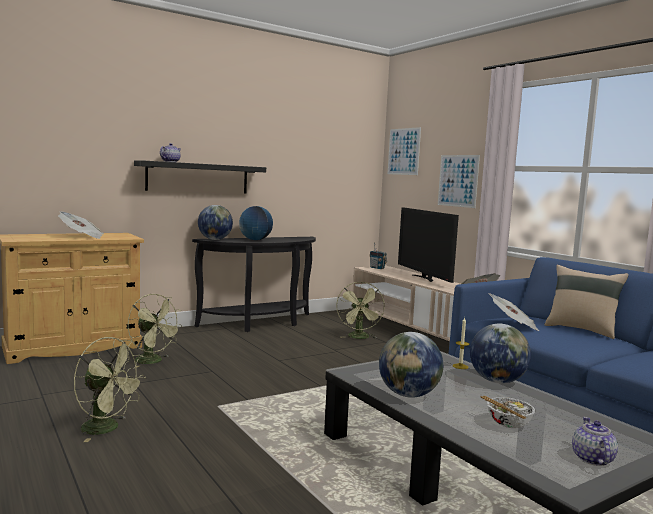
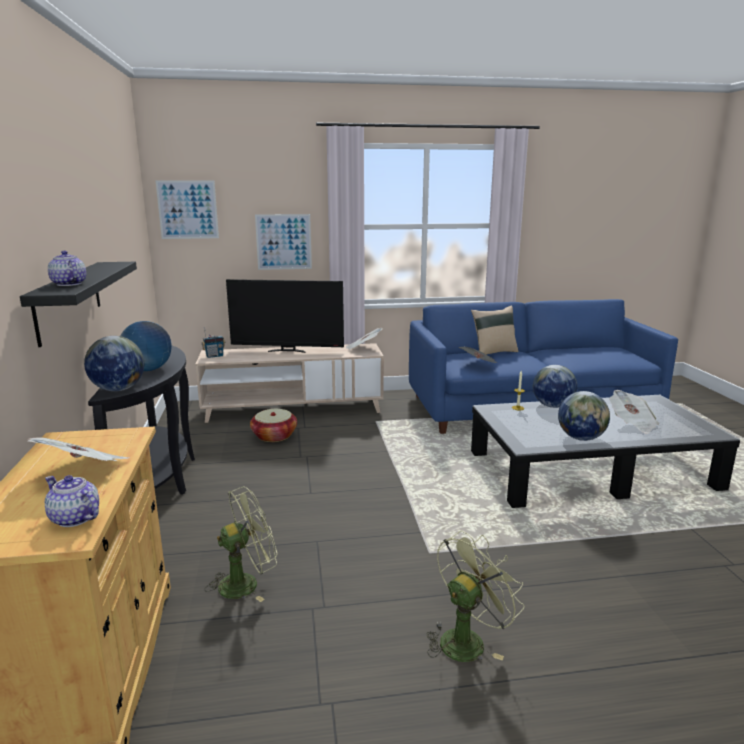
camera: 65 degrees left, 10 degrees up
green fan [336,282,385,339] -> basket [250,409,297,442]
bowl [481,396,536,428] -> newspaper [609,390,660,434]
teapot [572,417,618,466] -> teapot moved to [45,475,99,527]

